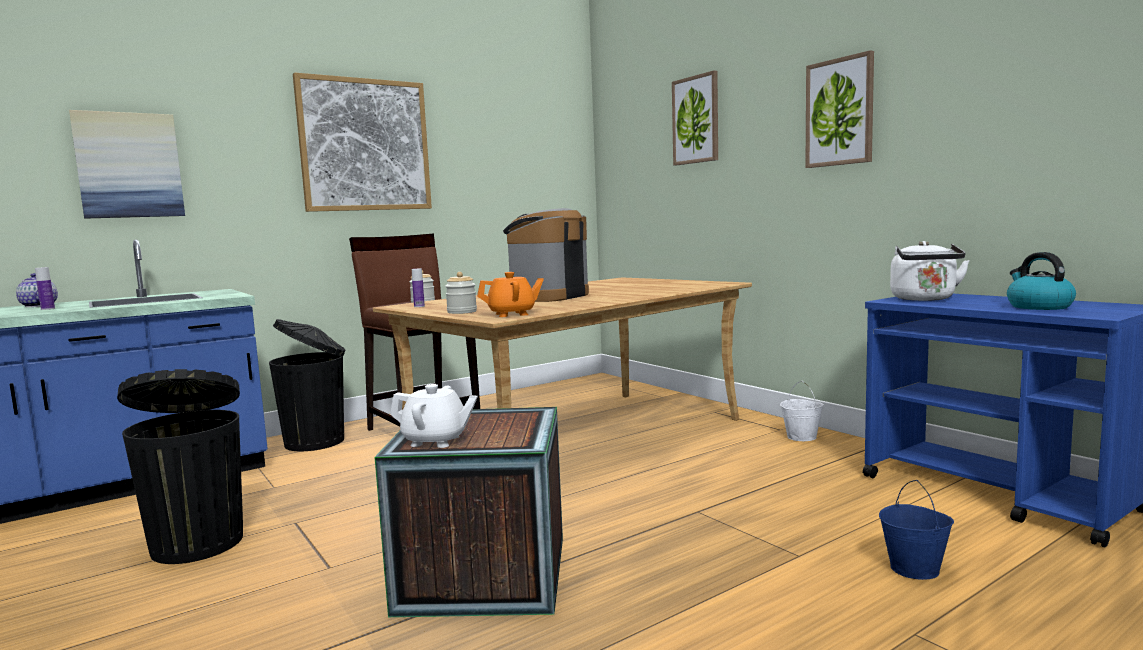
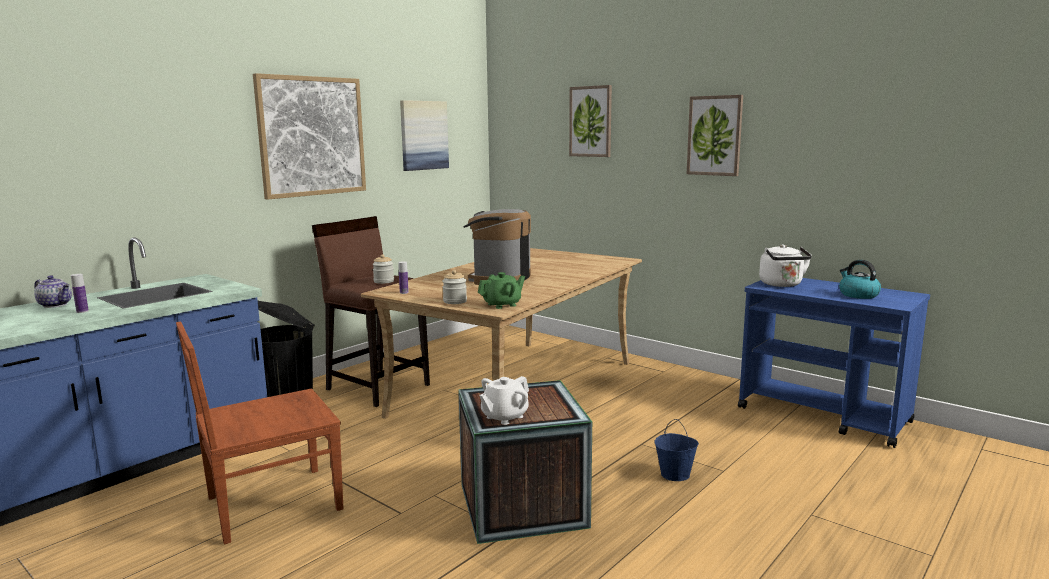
camera: 15 degrees left, 5 degrees up
picture [69,110,185,219] -> picture moved to [400,100,449,171]
black trash can [117,369,243,564] -> brown chair [176,322,343,544]
white teapot [390,384,478,448] -> white teapot turned 135 degrees clockwise [480,376,529,425]
orange teapot [477,272,544,317] -> green teapot [478,272,525,309]
white bucket [780,381,824,441] -> none
blue bucket [879,480,954,580] -> blue bucket moved to [655,419,699,481]

